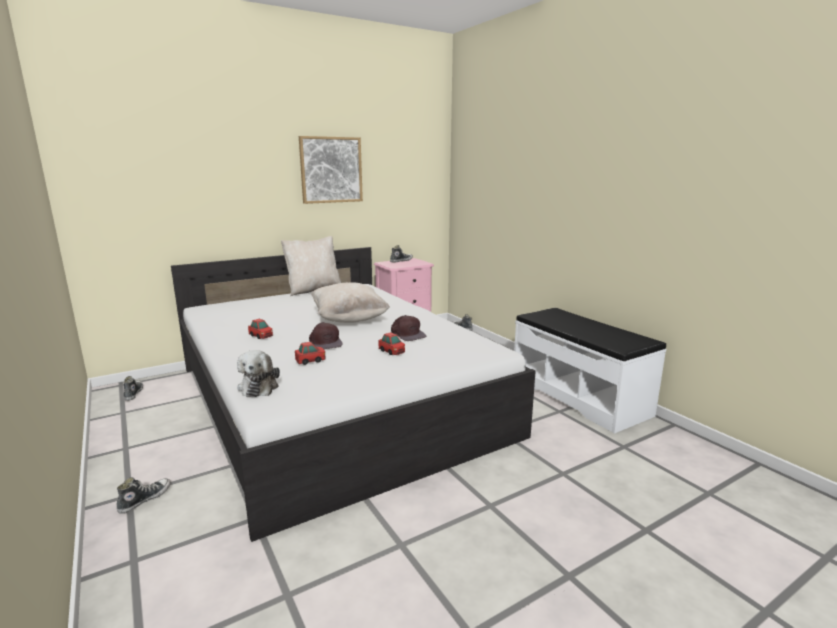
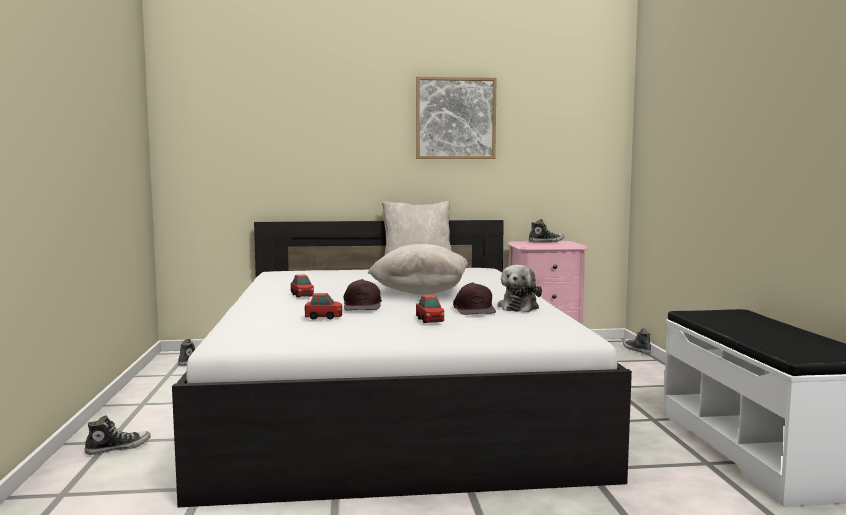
camera: 25 degrees right, 10 degrees down
plush toy [237,350,280,397] -> plush toy moved to [498,265,542,312]

